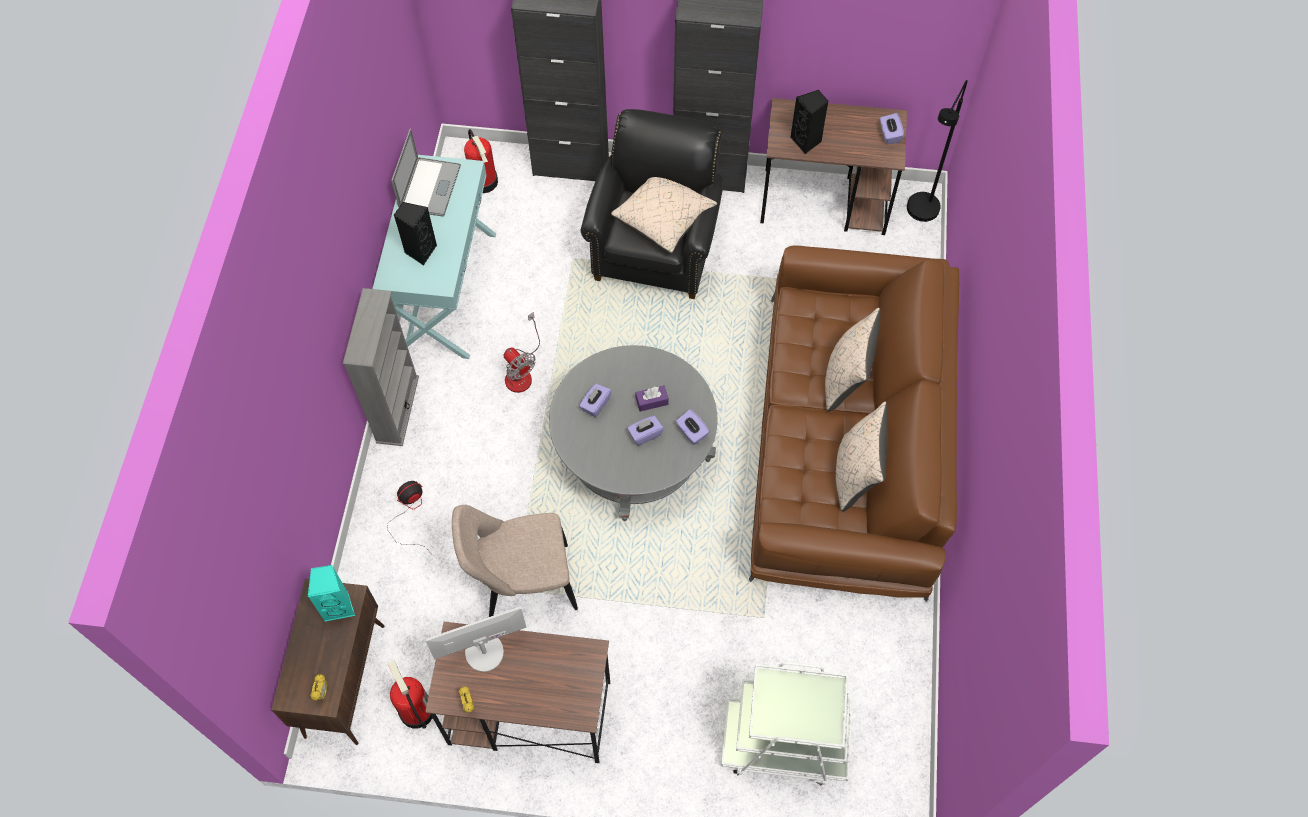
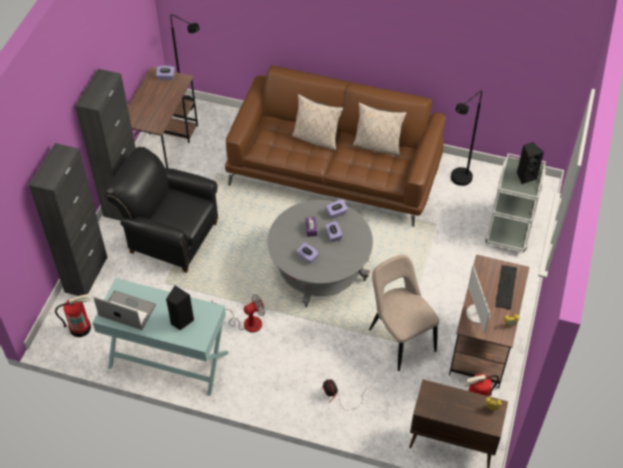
camera: 80 degrees left, 10 degrees down
turquoise speaker [308,565,355,622] -> none
grey bookcase [343,288,419,446] -> none
beige chair [452,505,578,617] -> beige chair turned 150 degrees clockwise [369,255,439,371]
beige pillow [611,177,717,254] -> none
black speaker [790,90,829,154] -> black speaker moved to [517,142,544,184]
none -> black floor lamp [451,91,482,186]
none -> keyboard [495,265,517,309]

